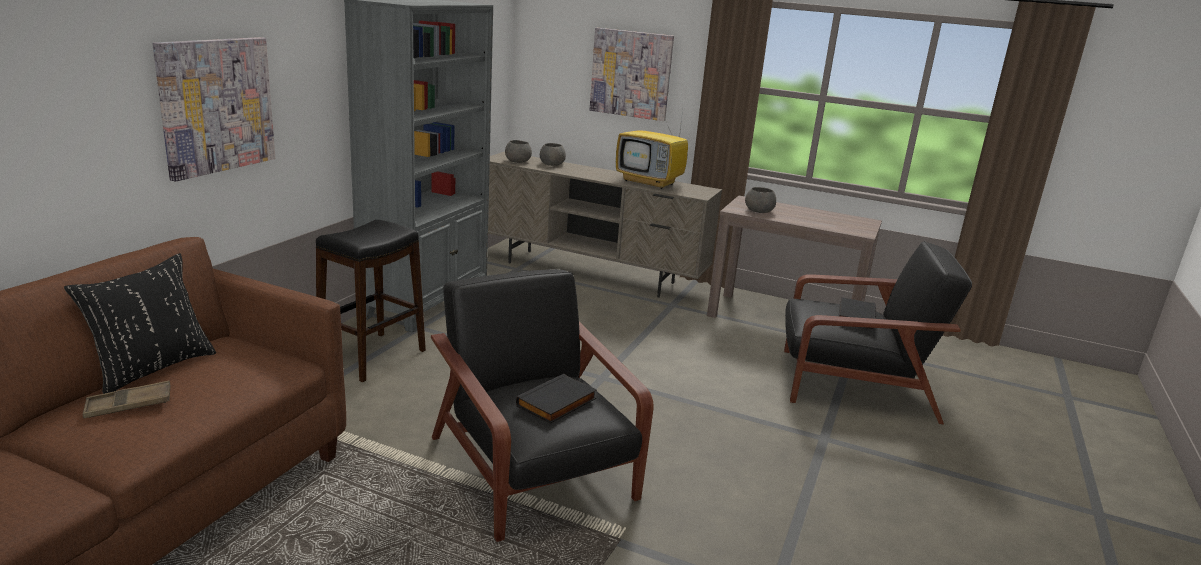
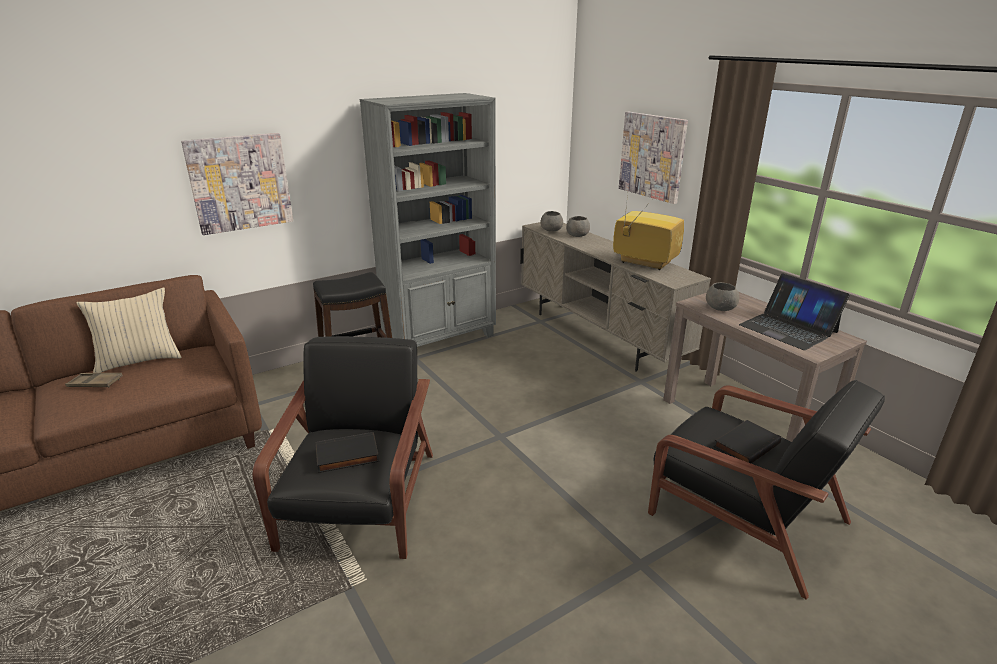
camera: 35 degrees right, 5 degrees up
black pillow [64,253,216,394] -> beige pillow [76,287,182,373]
television [616,110,688,189] -> television turned 150 degrees clockwise [613,194,684,270]
none -> laptop [739,273,850,350]

